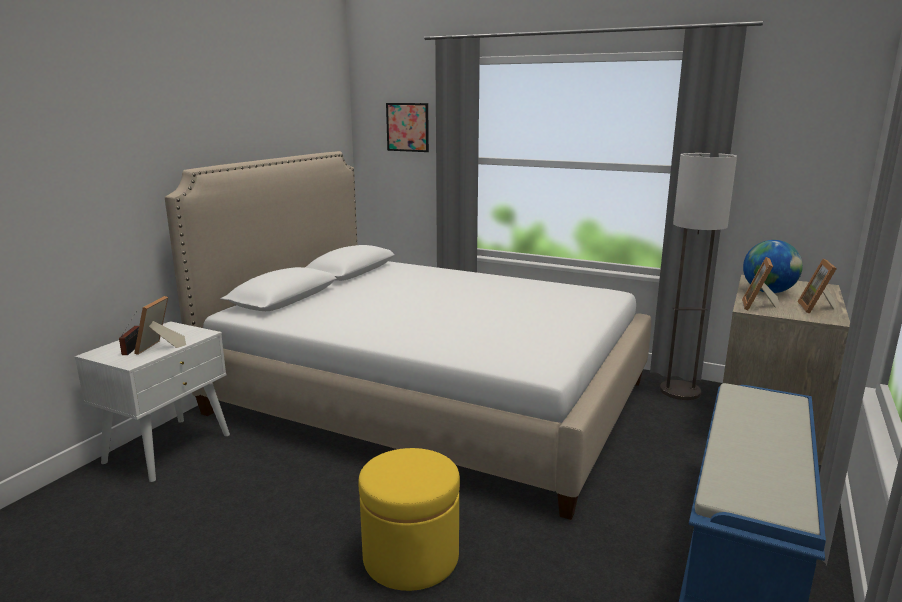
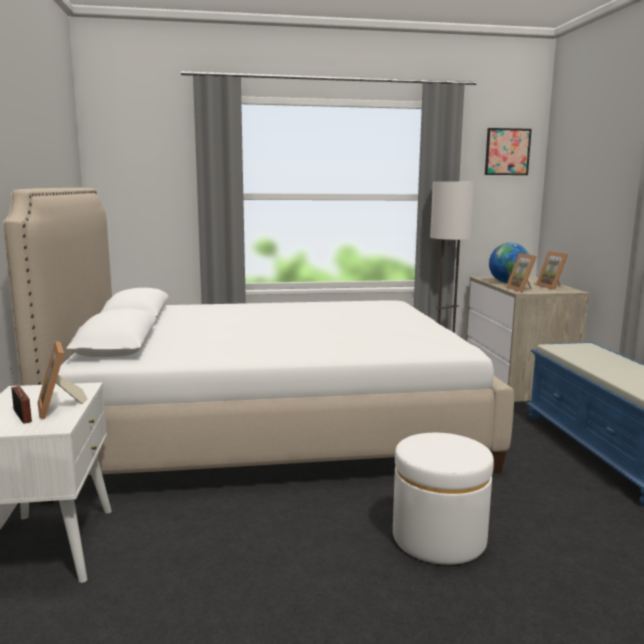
camera: 35 degrees left, 5 degrees down
yellow ottoman [358,448,460,591] -> white ottoman [393,433,494,565]
picture [386,103,429,152] -> picture moved to [485,128,532,175]

